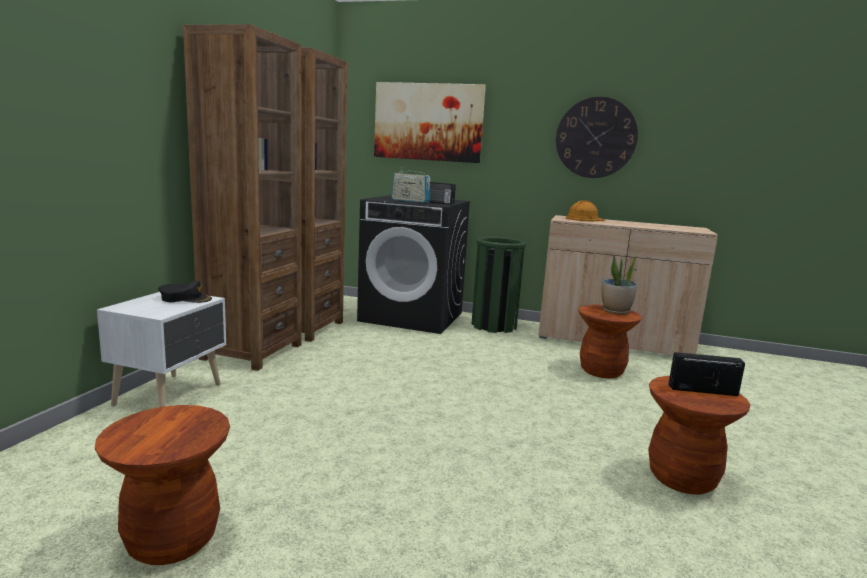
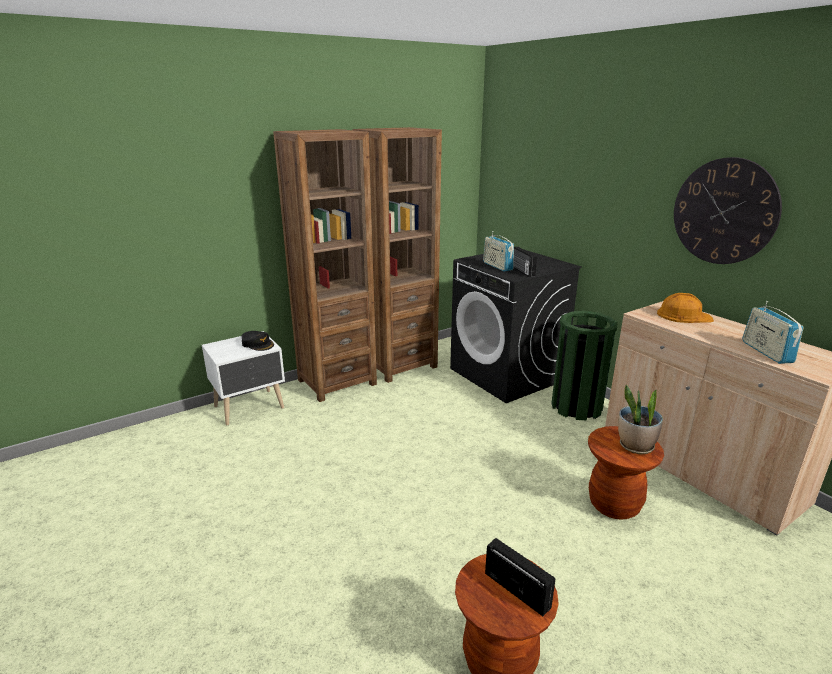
camera: 40 degrees right, 10 degrees up
brown stool [95,405,230,565] -> none
picture [374,82,486,163] -> none
none -> radio [742,301,804,364]

